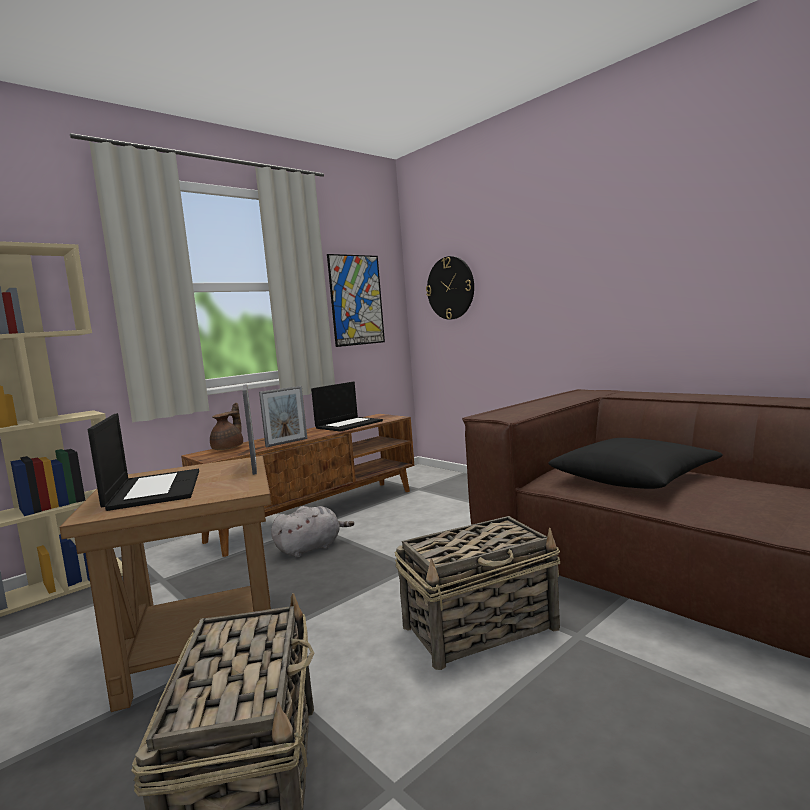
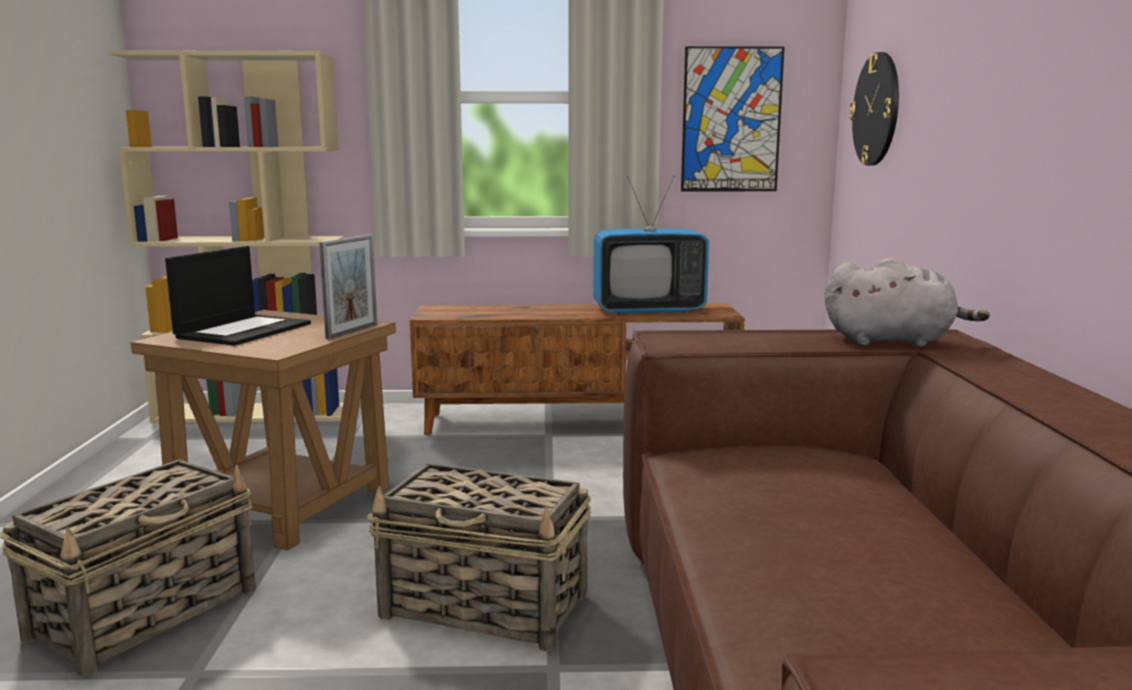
camera: 40 degrees right, 5 degrees up
brown teapot [210,403,243,450] -> none
picture frame [259,386,307,448] -> none
grey plush toy [271,506,354,558] -> grey plush toy moved to [825,258,990,347]
laptop [311,382,383,432] -> television [593,176,709,314]
black pillow [549,438,723,489] -> none

